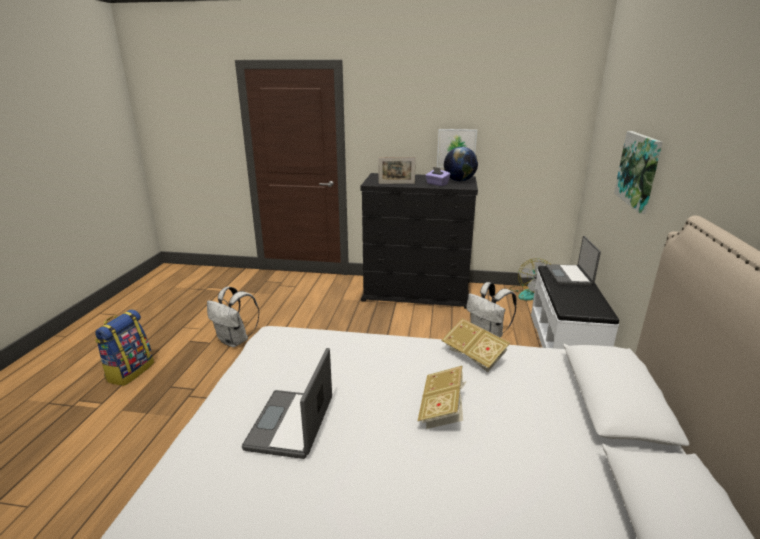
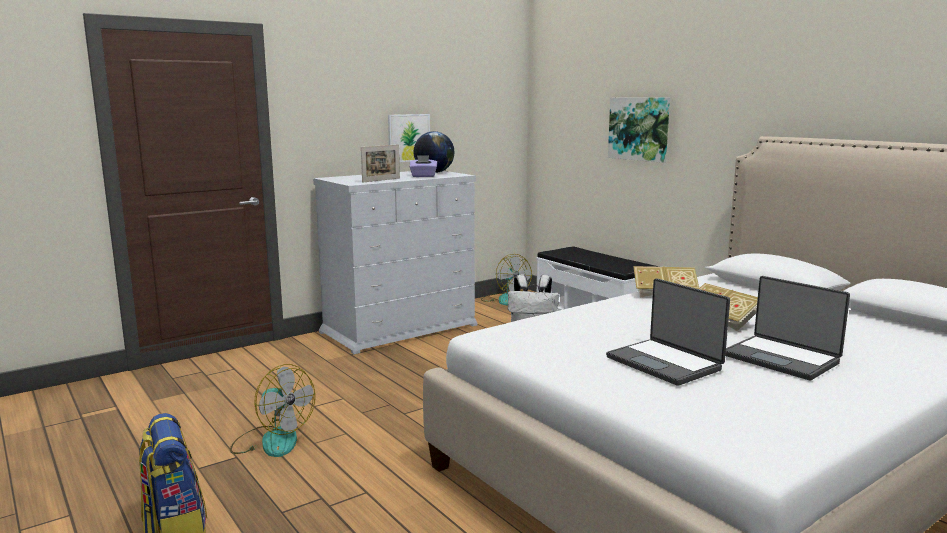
camera: 45 degrees left, 10 degrees down
white backpack [207,287,260,347] -> fan [230,364,315,457]
black dresser [360,173,478,309] -> white dresser [313,171,478,354]
laptop [546,236,601,286] -> laptop moved to [725,276,850,380]

